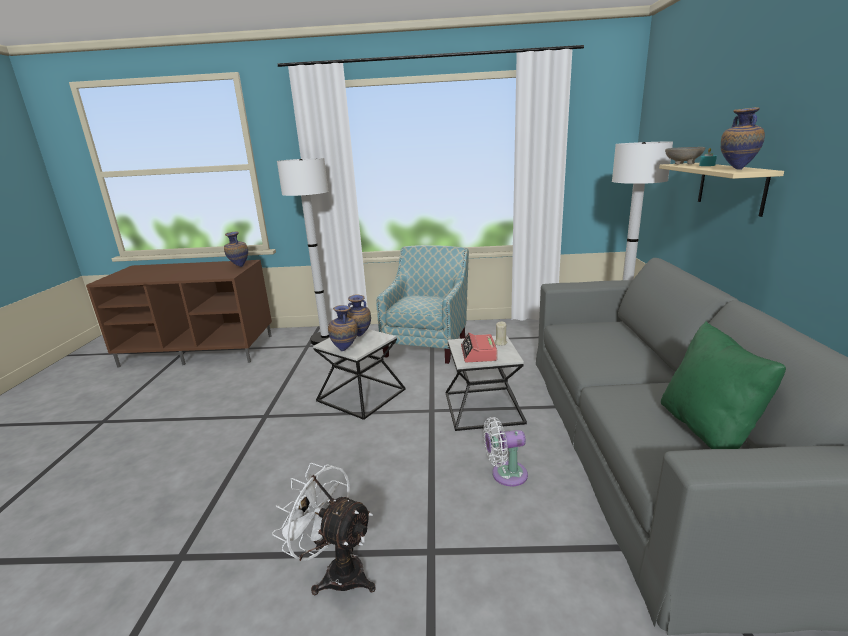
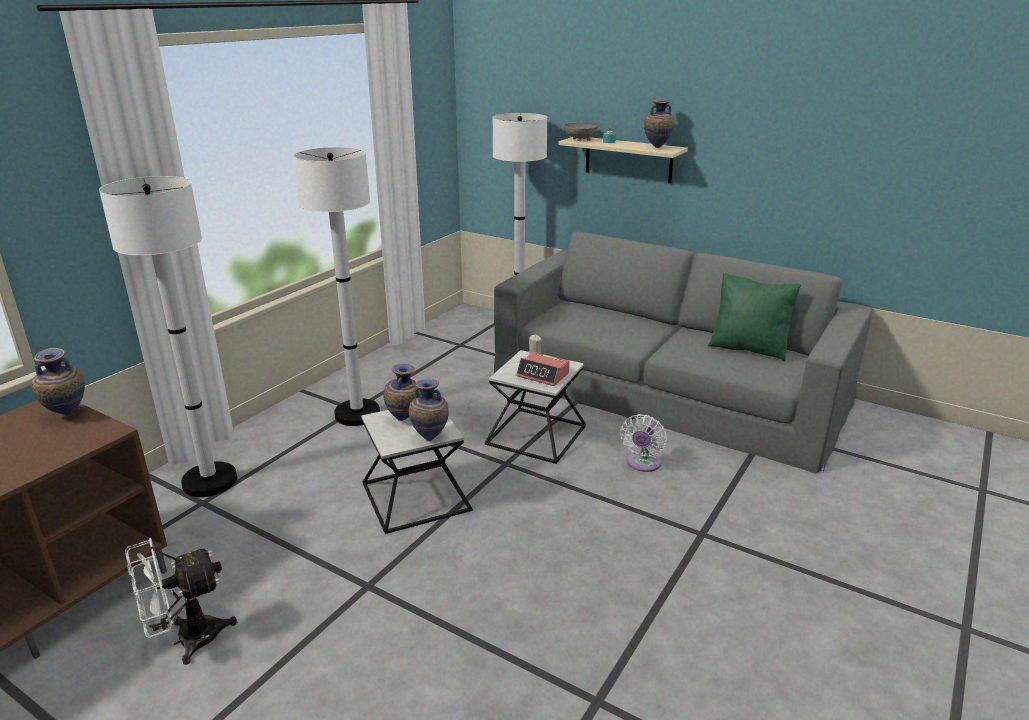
camera: 60 degrees left, 5 degrees up
white fan [272,463,375,596] -> white fan moved to [125,538,237,665]
armchair [376,245,469,364] -> white floor lamp [293,147,380,426]

